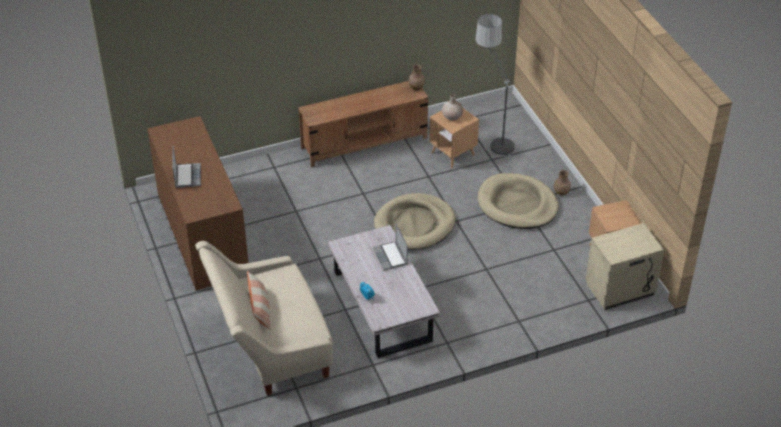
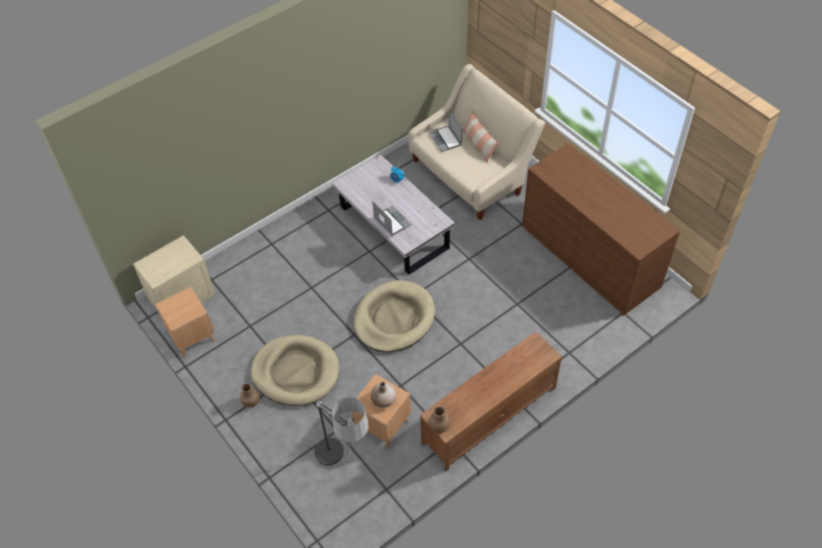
camera: 165 degrees right, 10 degrees up
laptop [172,146,201,188] -> laptop moved to [429,109,462,152]

